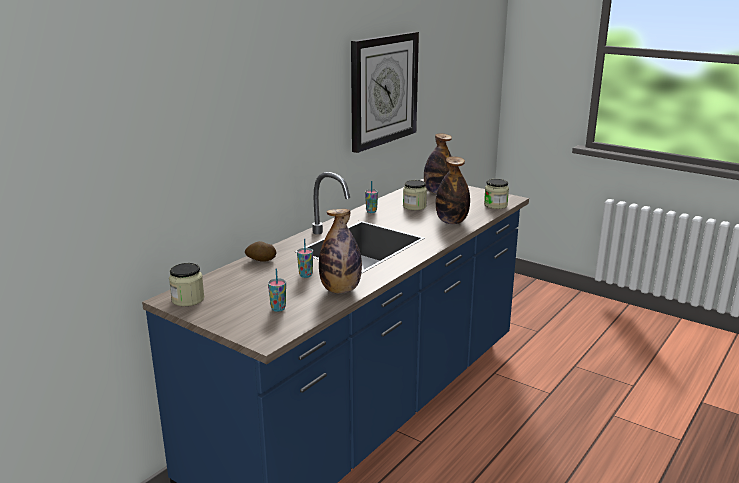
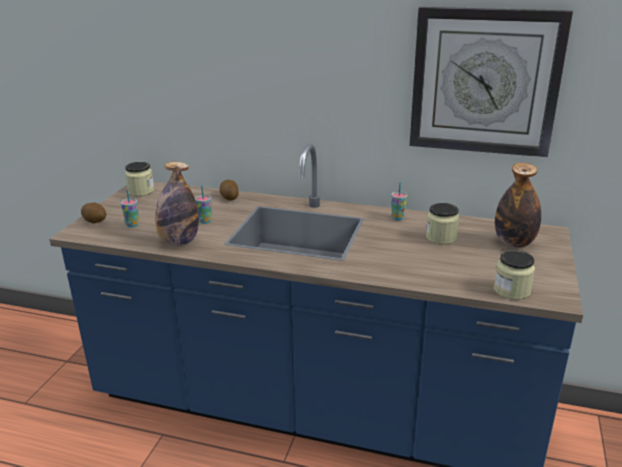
camera: 70 degrees right, 5 degrees up
bottle [436,157,470,224] -> none
none -> potato [81,203,106,223]

